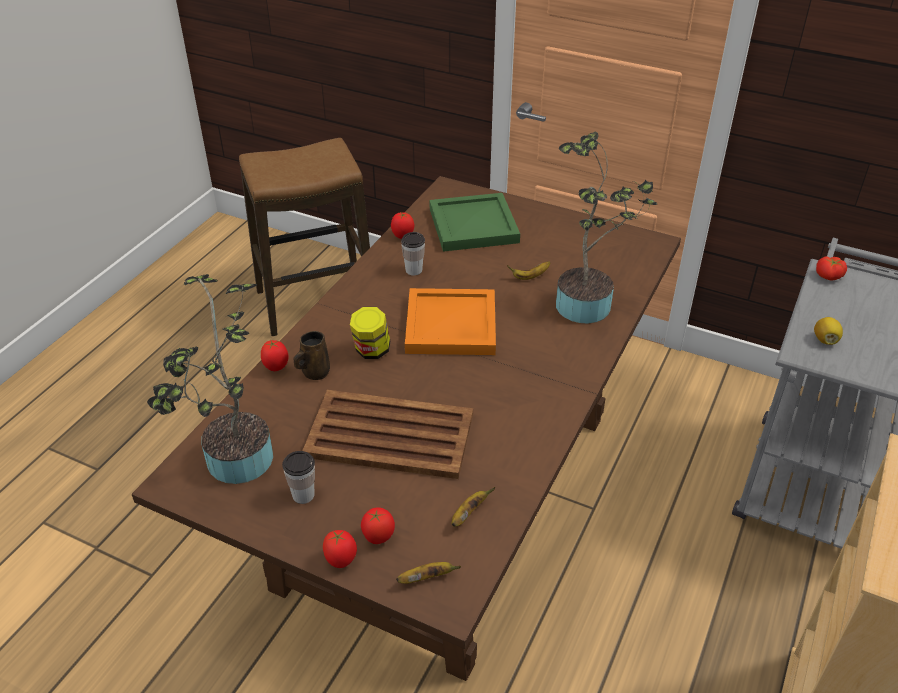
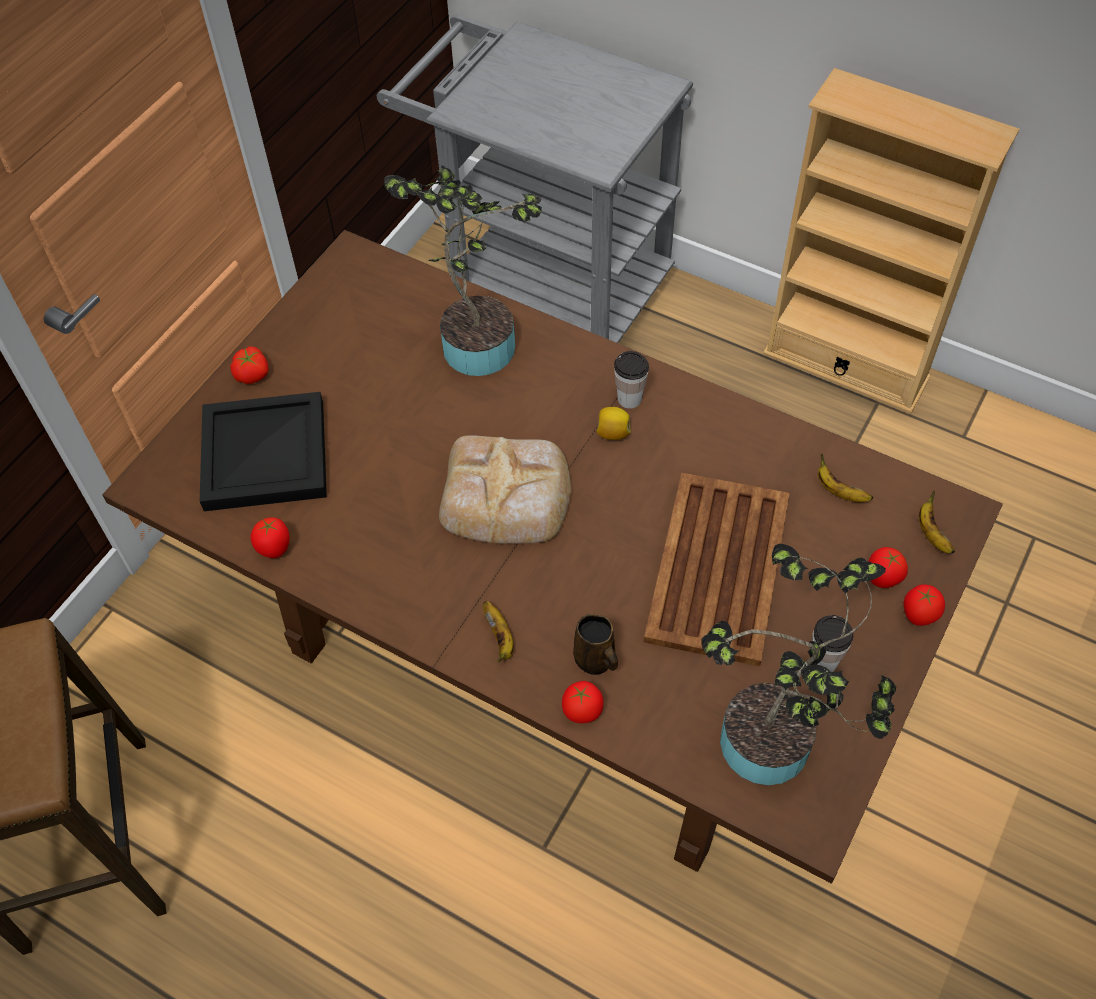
camera: 85 degrees left, 15 degrees up
jar [350,307,390,359] -> none
cup [401,232,425,276] -> cup moved to [614,351,649,409]
orange tray [405,288,496,355] -> bread [439,435,571,544]
green tray [430,193,520,252] -> black tray [200,392,327,511]
banana [507,261,550,280] -> banana moved to [483,601,514,662]
lemon [814,317,843,345] -> lemon moved to [597,407,631,440]
tomato [816,256,847,281] -> tomato moved to [230,346,269,384]

